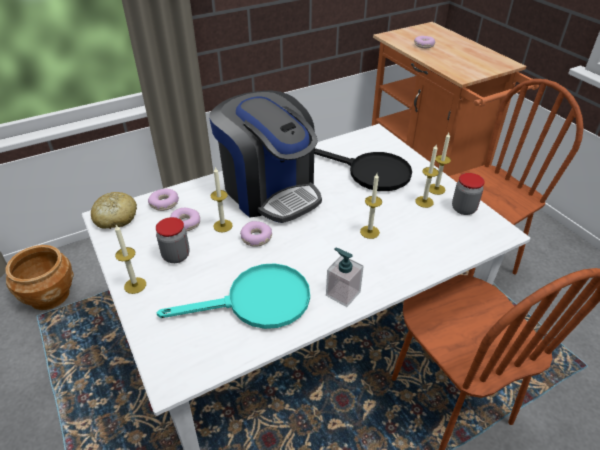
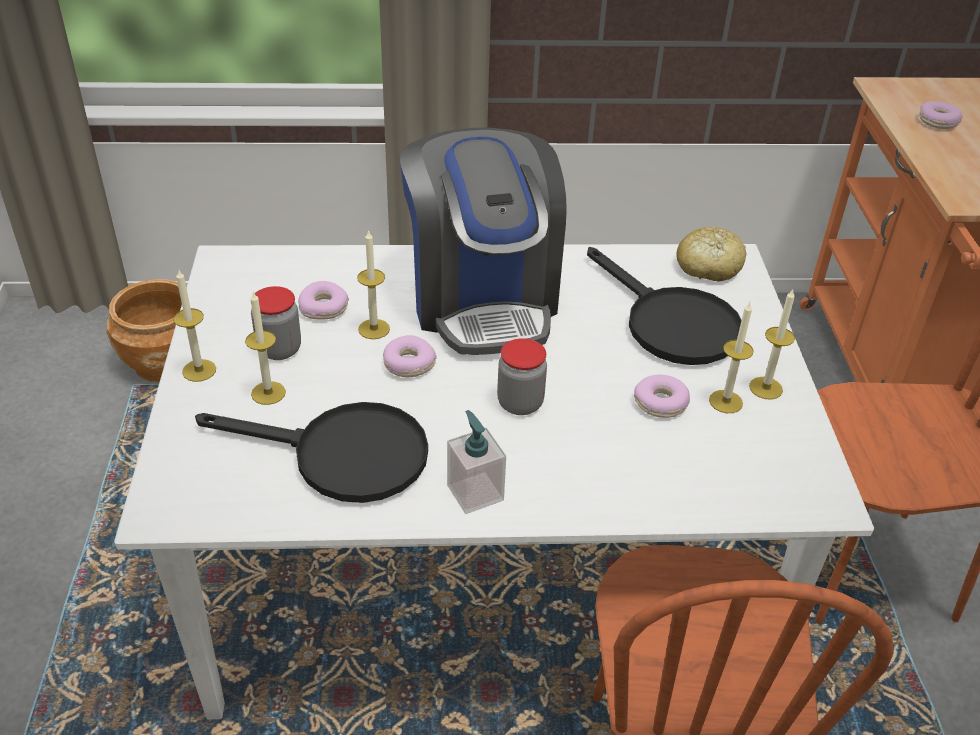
camera: 25 degrees right, 0 degrees up
bread [91,192,137,229] -> bread moved to [676,227,746,282]
donut [148,189,179,211] -> donut moved to [634,375,690,418]
turquoise frying pan [157,263,310,329] -> black frying pan [195,402,428,503]
candle [360,173,382,239] -> candle moved to [245,291,286,405]
jar [452,173,485,215] -> jar moved to [497,338,547,415]

